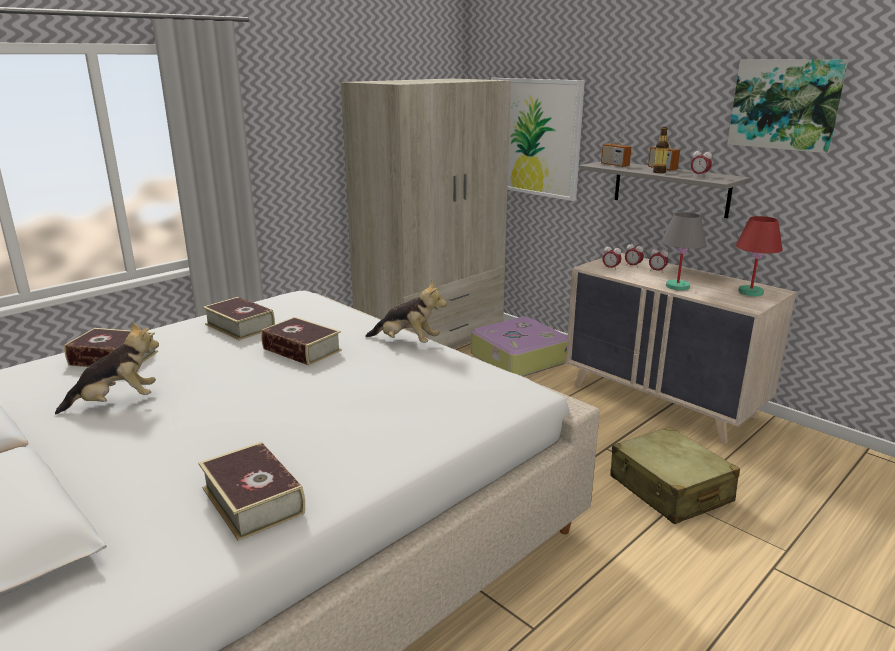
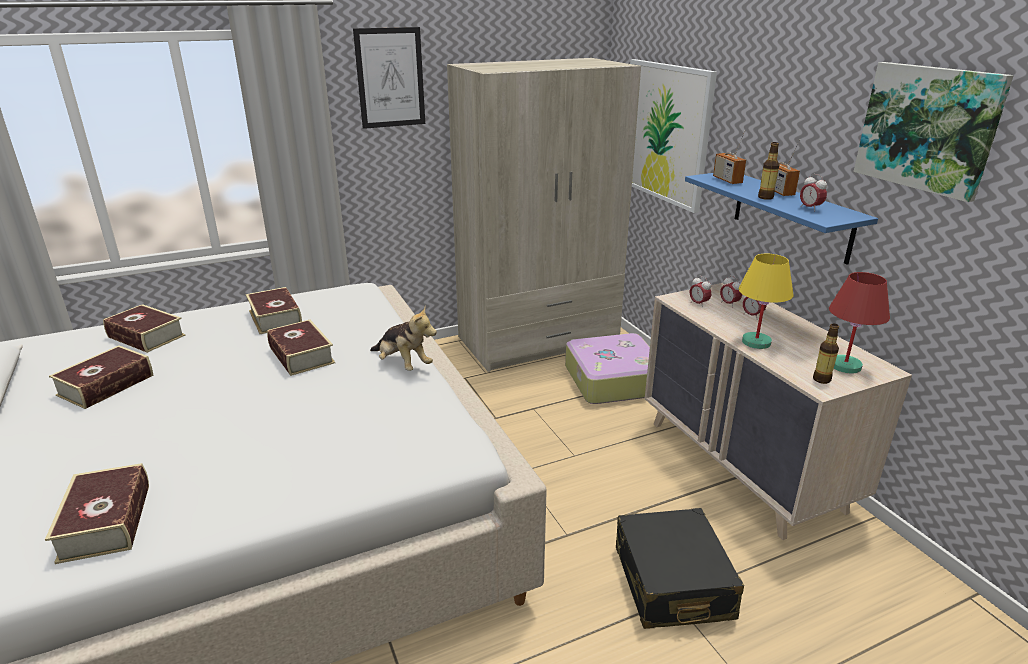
camera: 20 degrees right, 5 degrees up
plush toy [55,322,159,414] -> book [49,345,154,409]
grey shelf [579,161,751,218] -> blue shelf [685,173,878,265]
beige suitcase [610,427,740,524] -> black suitcase [616,508,744,629]
grey table lamp [662,212,706,291] -> yellow table lamp [739,254,794,349]
none -> picture [353,27,425,129]
none -> bottle [813,324,839,384]

